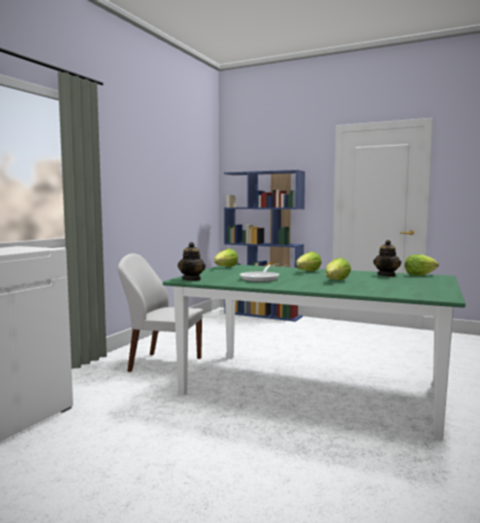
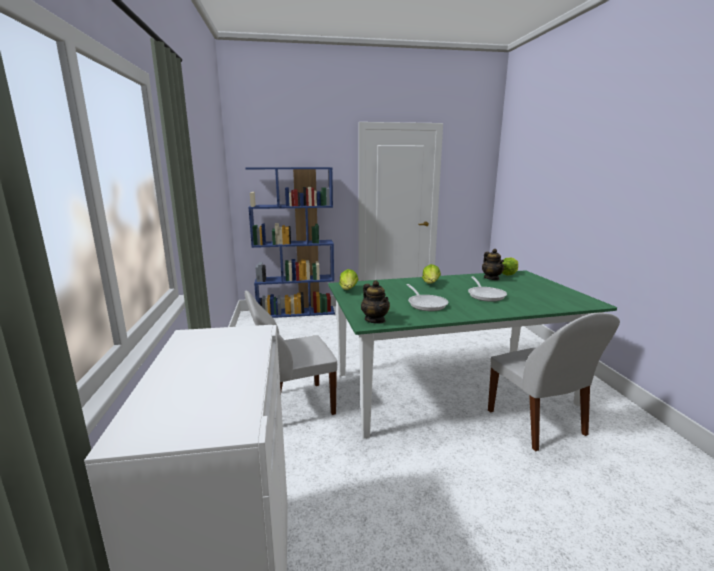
camera: 35 degrees left, 10 degrees up
lettuce [326,257,351,280] -> frying pan [468,276,507,302]
none -> white chair [488,313,620,451]

